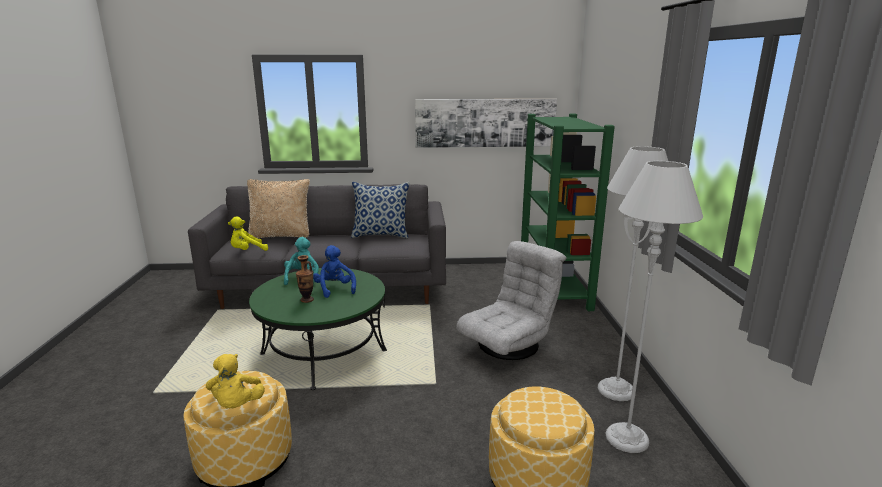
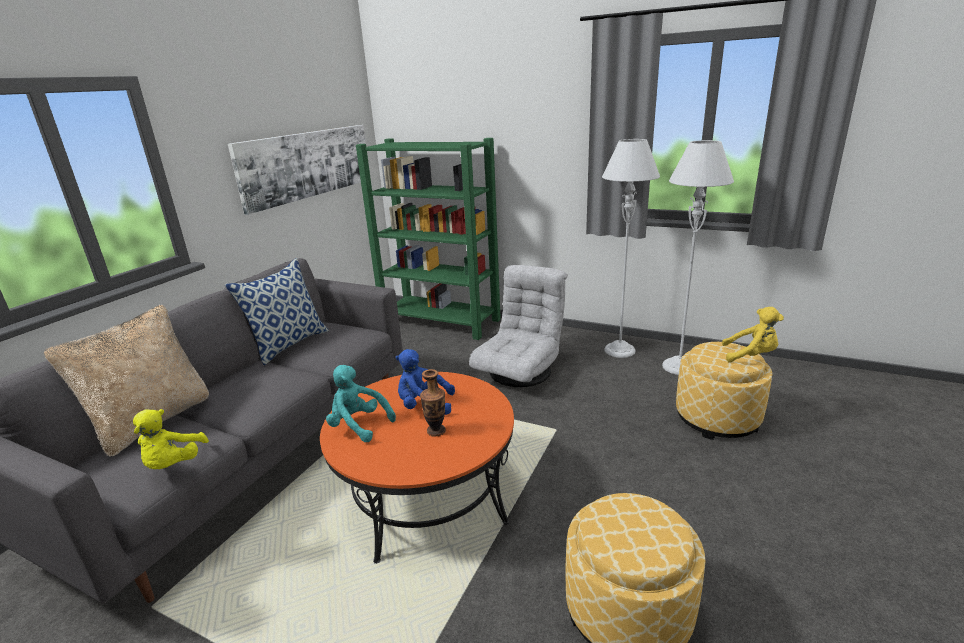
camera: 60 degrees left, 5 degrees up
yellow plush toy [206,354,265,409] -> yellow plush toy moved to [722,307,784,363]
green coffee table [249,268,387,390] -> orange coffee table [320,372,514,564]
grey armchair [456,241,567,360] -> grey armchair turned 45 degrees clockwise [469,265,568,387]

